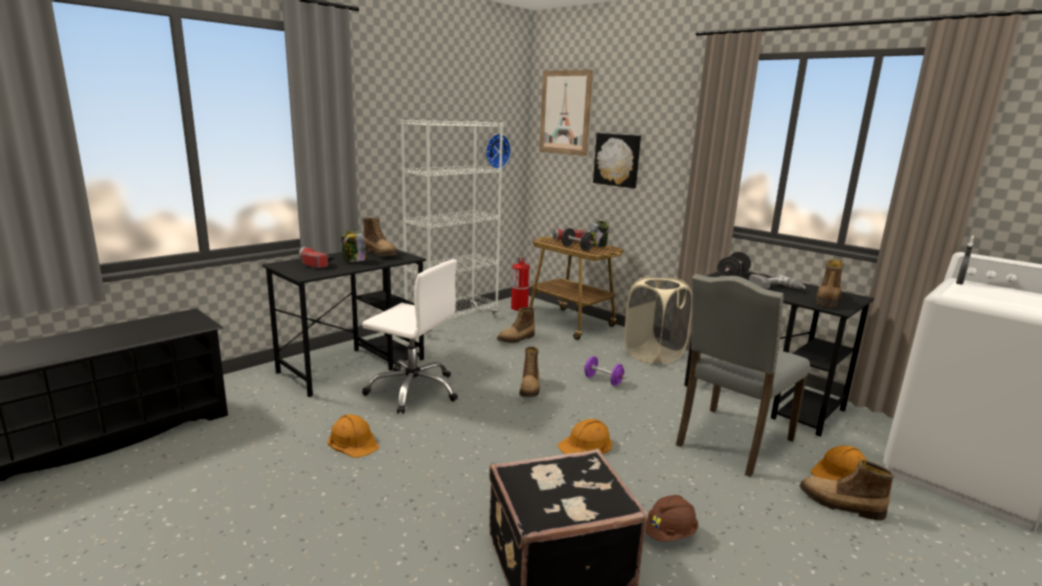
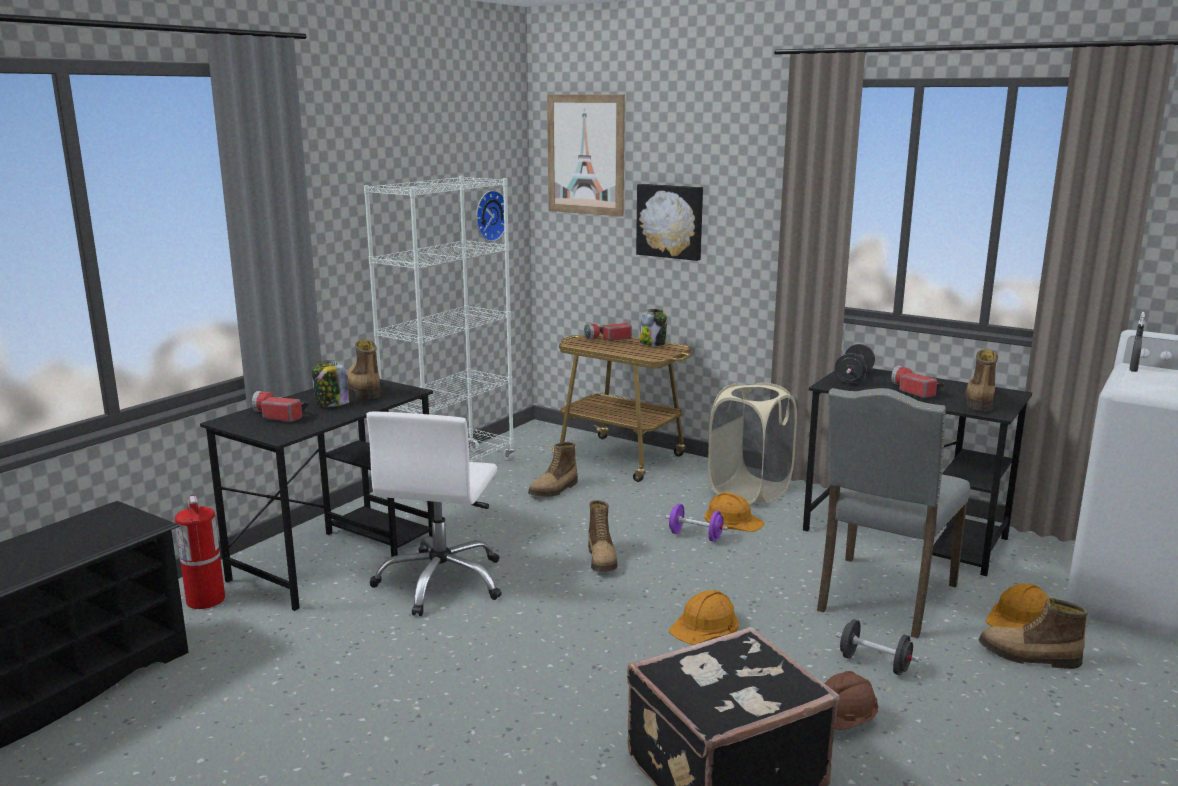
camera: 10 degrees left, 0 degrees up
orange hard hat [328,414,379,458] -> orange hard hat moved to [705,492,765,532]
white office chair [362,259,458,414] -> white office chair turned 90 degrees clockwise [366,411,502,616]
boot [363,218,398,257] -> boot turned 150 degrees counterclockwise [347,339,381,399]
fire extinguisher [511,257,530,311] -> fire extinguisher moved to [175,494,225,609]
black dumbbell [562,228,594,251] -> black dumbbell moved to [836,619,919,675]
power drill [749,273,806,289] -> flashlight [891,366,945,398]

